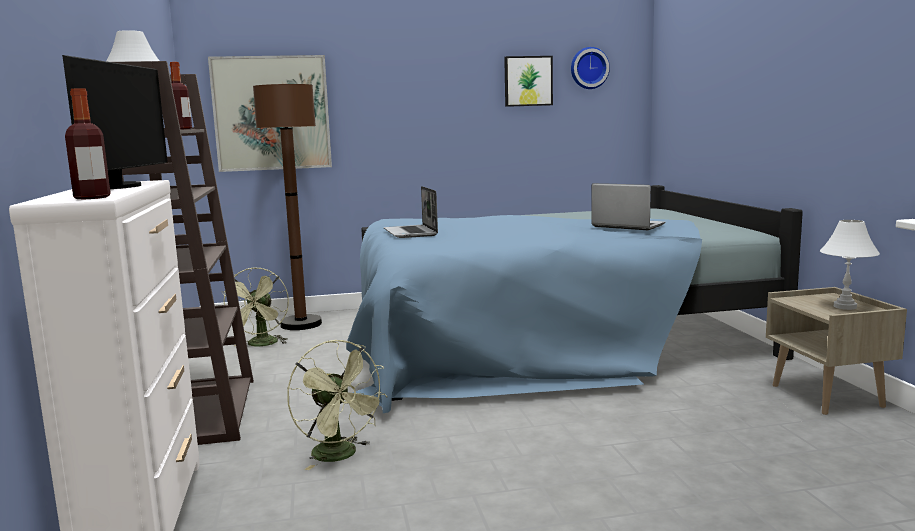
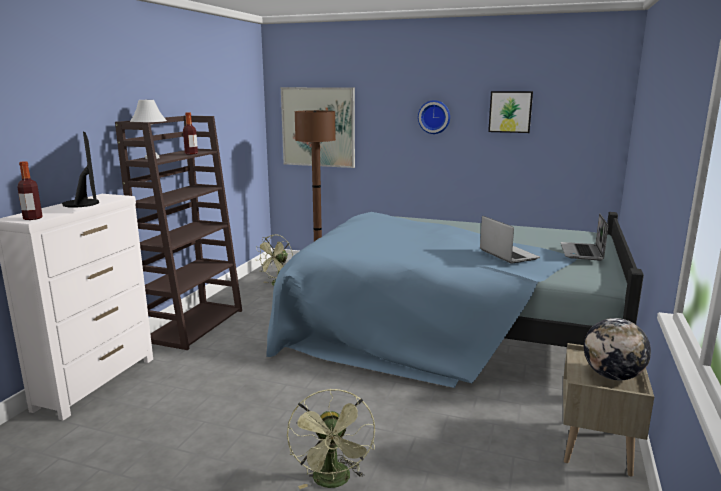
camera: 30 degrees right, 5 degrees up
monitor [62,55,168,189] -> monitor turned 60 degrees counterclockwise [62,132,99,208]
green fan [287,340,388,470] -> green fan moved to [287,389,375,489]
laptop [384,186,438,238] -> laptop moved to [561,213,608,261]
wall clock [571,47,610,89] -> wall clock moved to [418,100,450,134]
white table lamp [820,220,880,310] -> globe [584,318,651,380]

